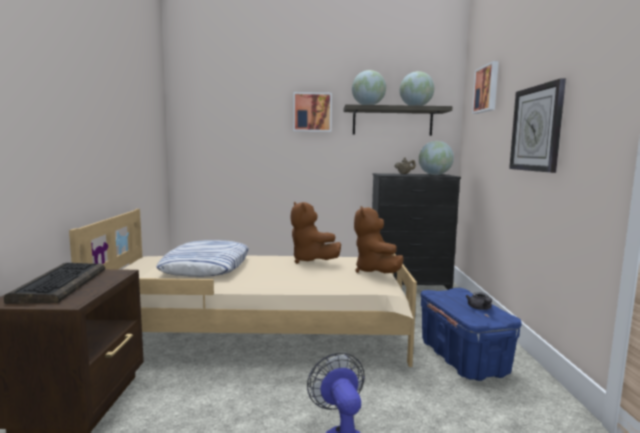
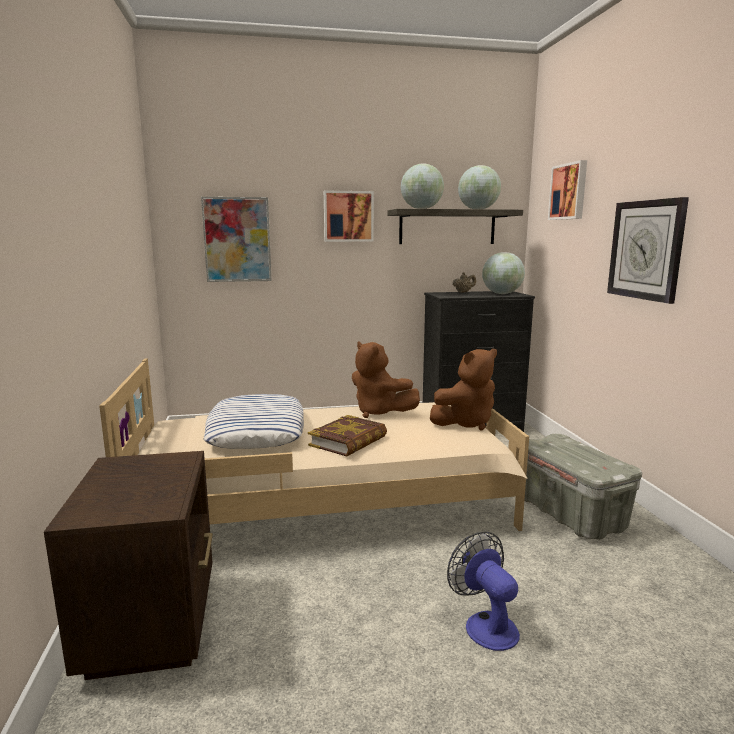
camera: 10 degrees left, 5 degrees up
keyboard [4,263,105,304] -> none
brown plush toy [354,206,404,273] -> brown plush toy turned 105 degrees counterclockwise [430,349,497,430]
blue storage box [420,288,522,381] -> grey storage box [524,433,642,540]
grey teapot [466,292,492,310] -> none
none -> picture [201,197,272,282]
none -> book [308,415,387,456]

